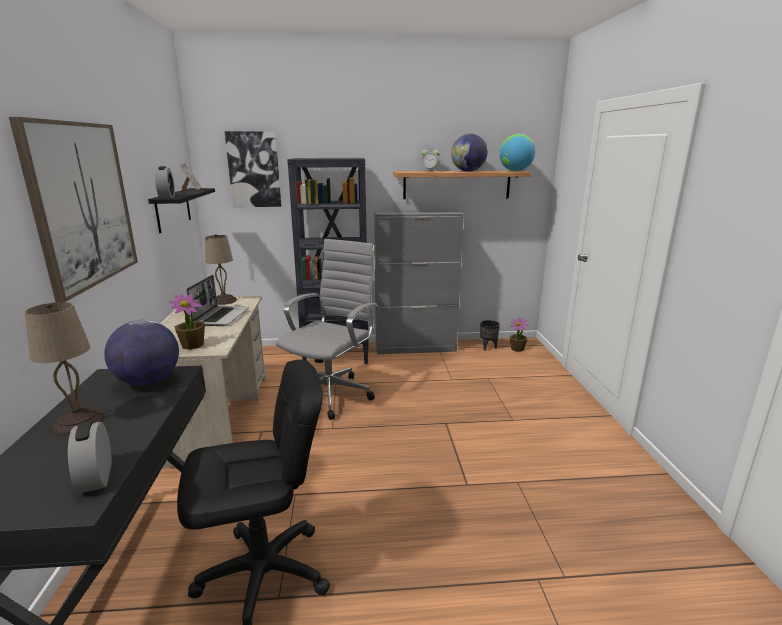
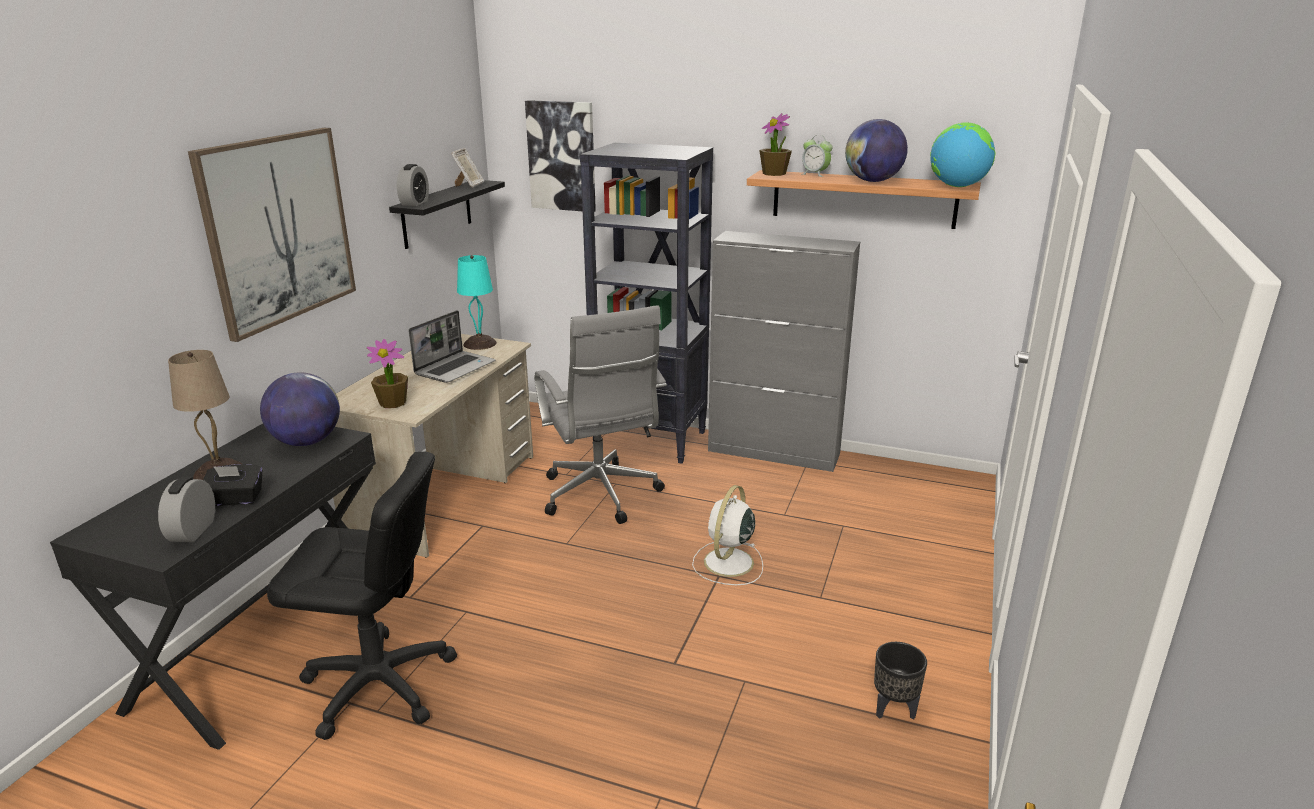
camera: 25 degrees right, 5 degrees up
beige table lamp [205,234,237,305] -> turquoise table lamp [457,255,497,350]
grey office chair [276,239,378,420] -> grey office chair turned 105 degrees clockwise [534,306,667,524]
black planter [480,320,500,351] -> black planter moved to [874,642,927,719]
potted plant [510,317,528,352] -> potted plant moved to [759,113,792,176]
none -> black tissue box [203,464,263,506]
none -> white fan [692,485,763,585]

